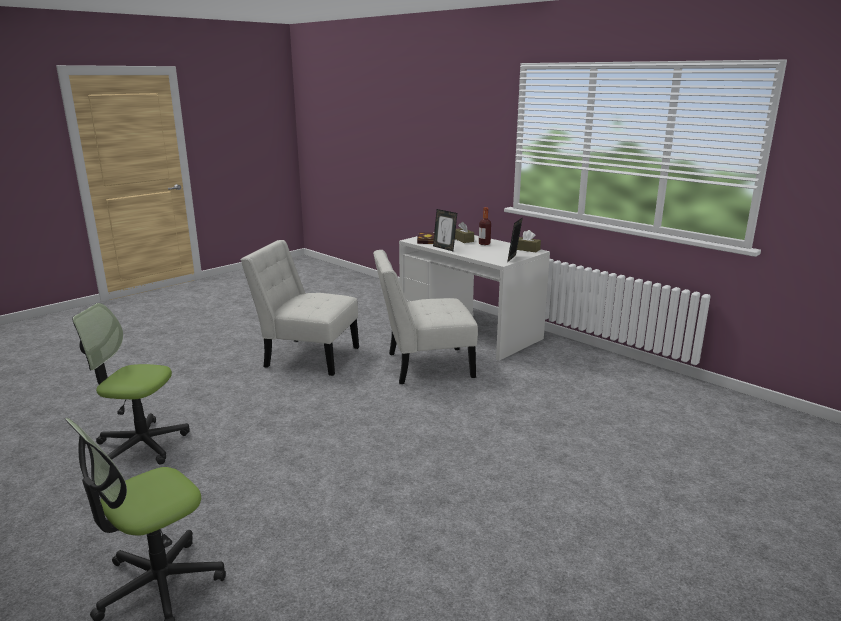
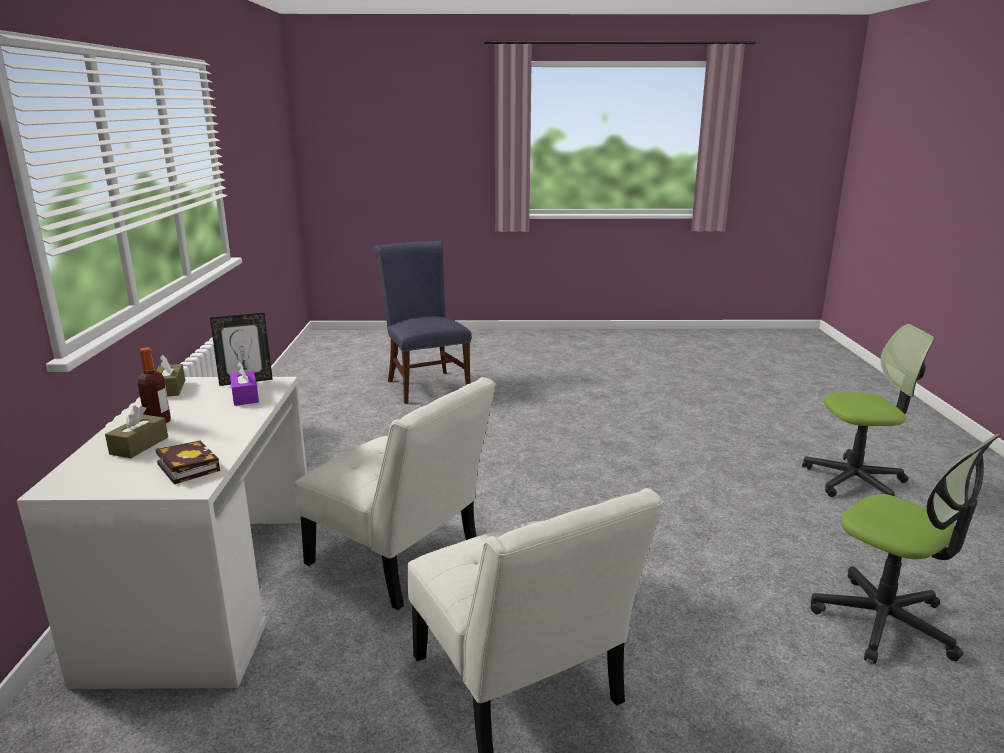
camera: 135 degrees left, 0 degrees up
picture frame [433,209,457,251] -> none
none -> purple tissue box [230,361,259,406]
none -> blue chair [373,241,471,404]

